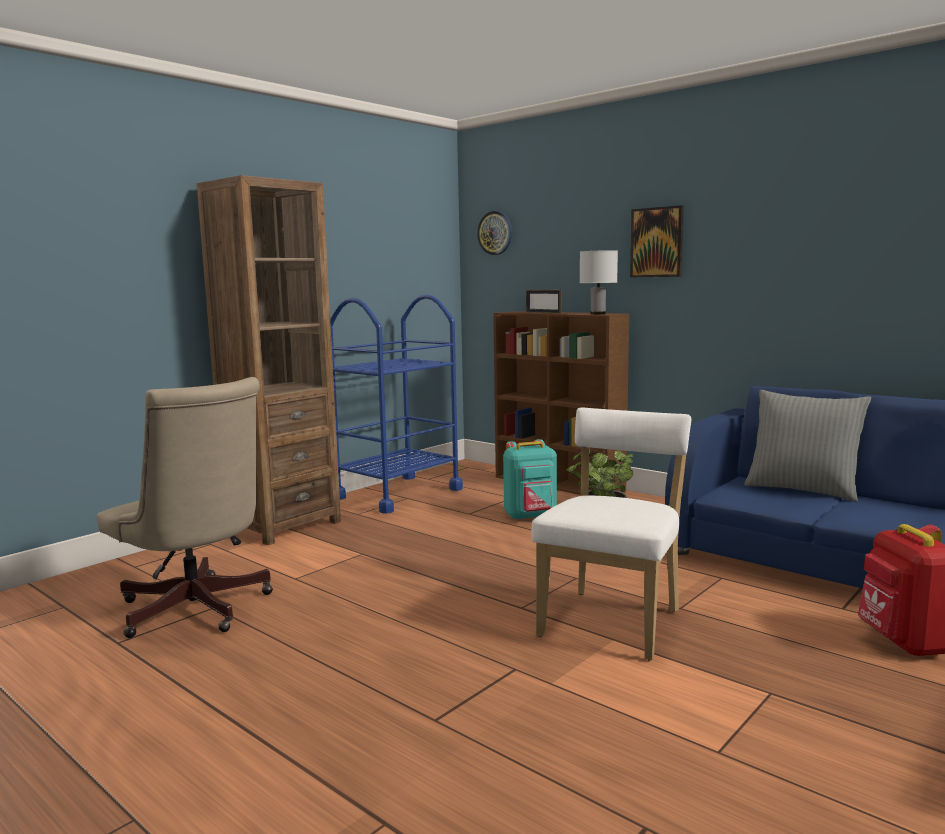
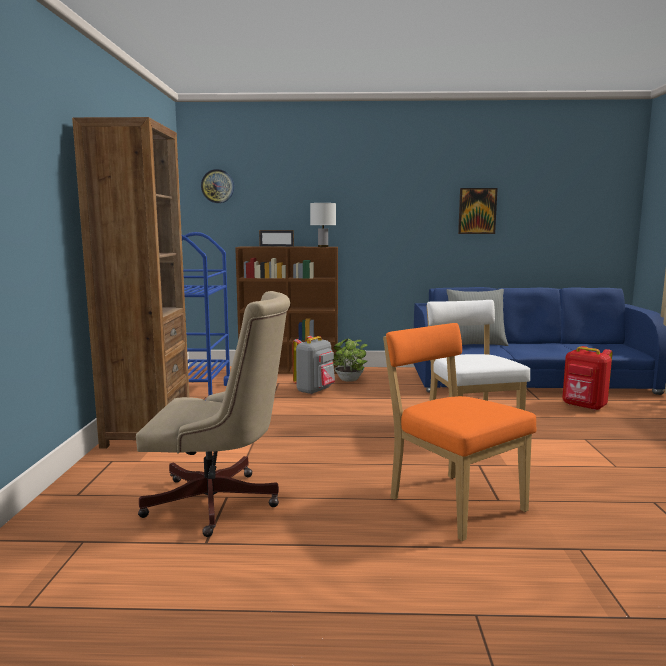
camera: 40 degrees left, 0 degrees up
turquoise backpack [503,439,557,520] -> grey backpack [292,336,335,394]
picture [630,205,684,277] -> picture moved to [458,188,498,234]
none -> orange chair [383,323,537,541]

